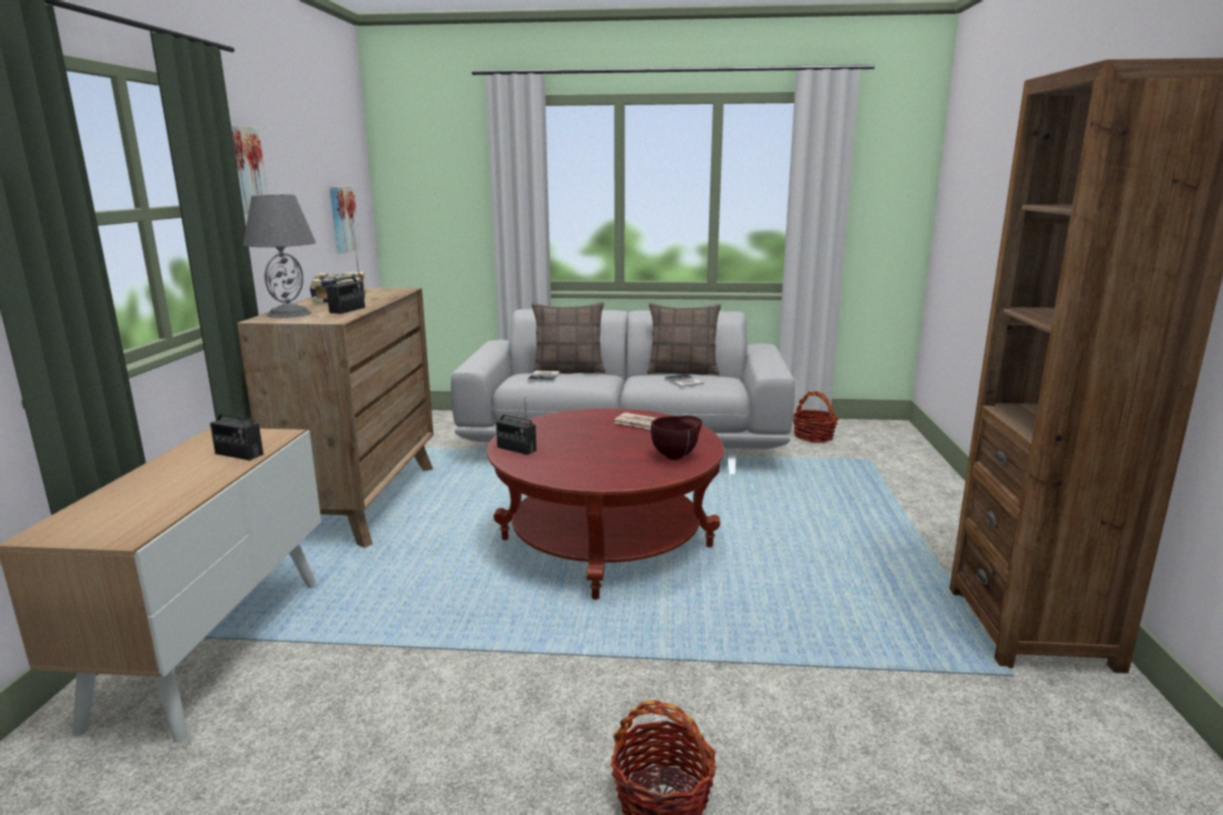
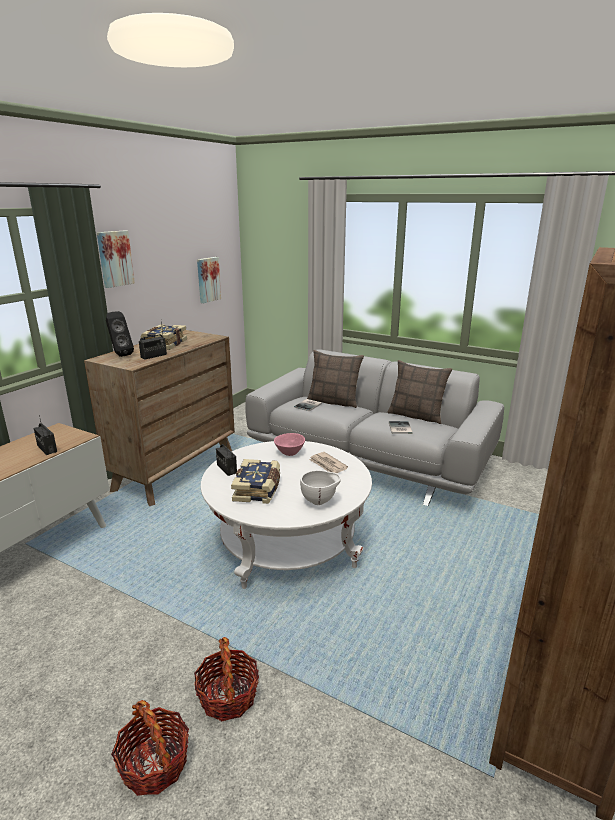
camera: 25 degrees right, 5 degrees up
grey table lamp [243,194,316,318] -> black speaker [106,311,134,357]
red coffee table [487,408,724,600] -> white coffee table [201,441,372,589]
brown bowl [651,416,702,460] -> white bowl [300,470,341,505]
basket [793,391,838,442] -> basket moved to [194,637,259,721]
none -> book [231,459,280,504]
none -> pink bowl [274,433,305,456]

